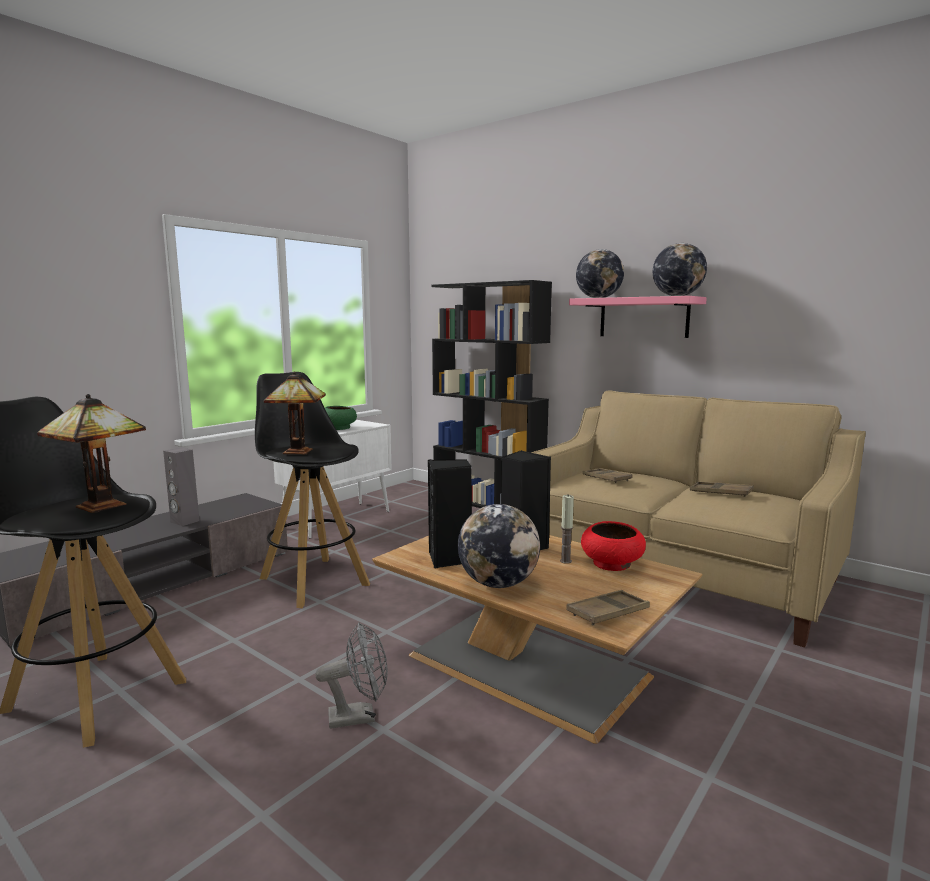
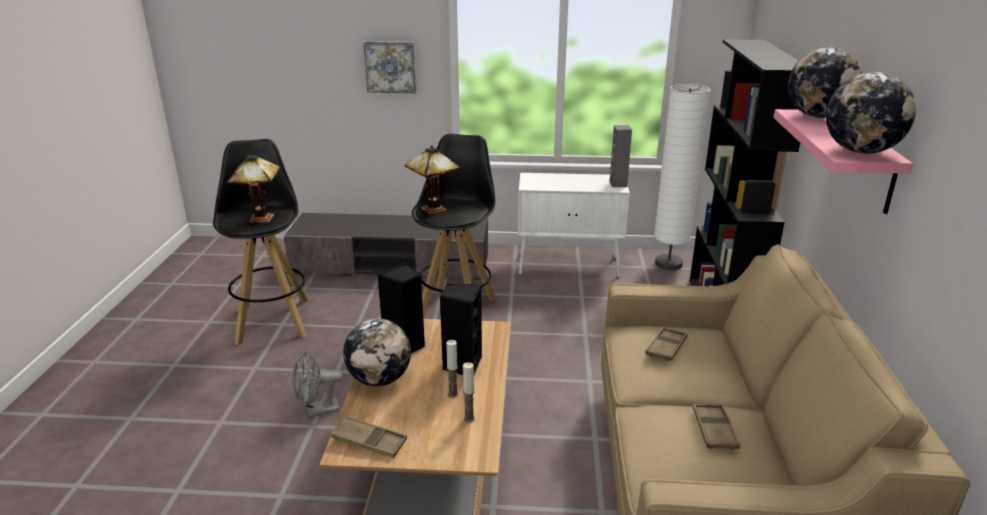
camera: 55 degrees right, 15 degrees up
grey speaker [163,447,200,526] -> grey speaker moved to [610,125,632,187]
grey fan [315,622,388,729] -> grey fan turned 120 degrees clockwise [293,352,342,418]
green bowl [325,406,357,430] -> none
red bowl [581,521,646,571] -> candle [463,362,475,423]
none -> picture [363,41,417,93]
none -> white floor lamp [654,84,710,270]

